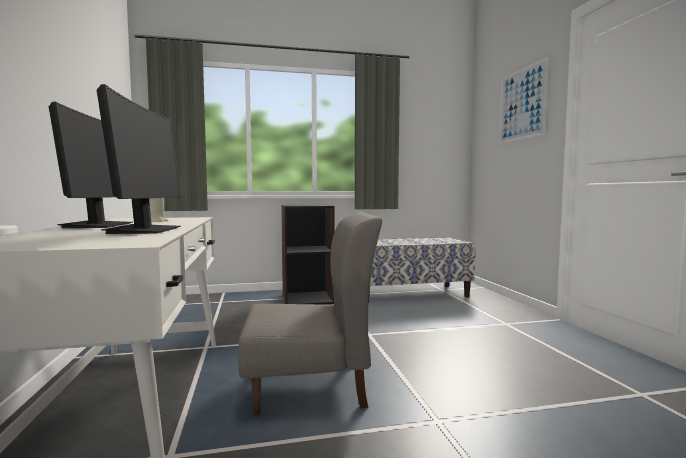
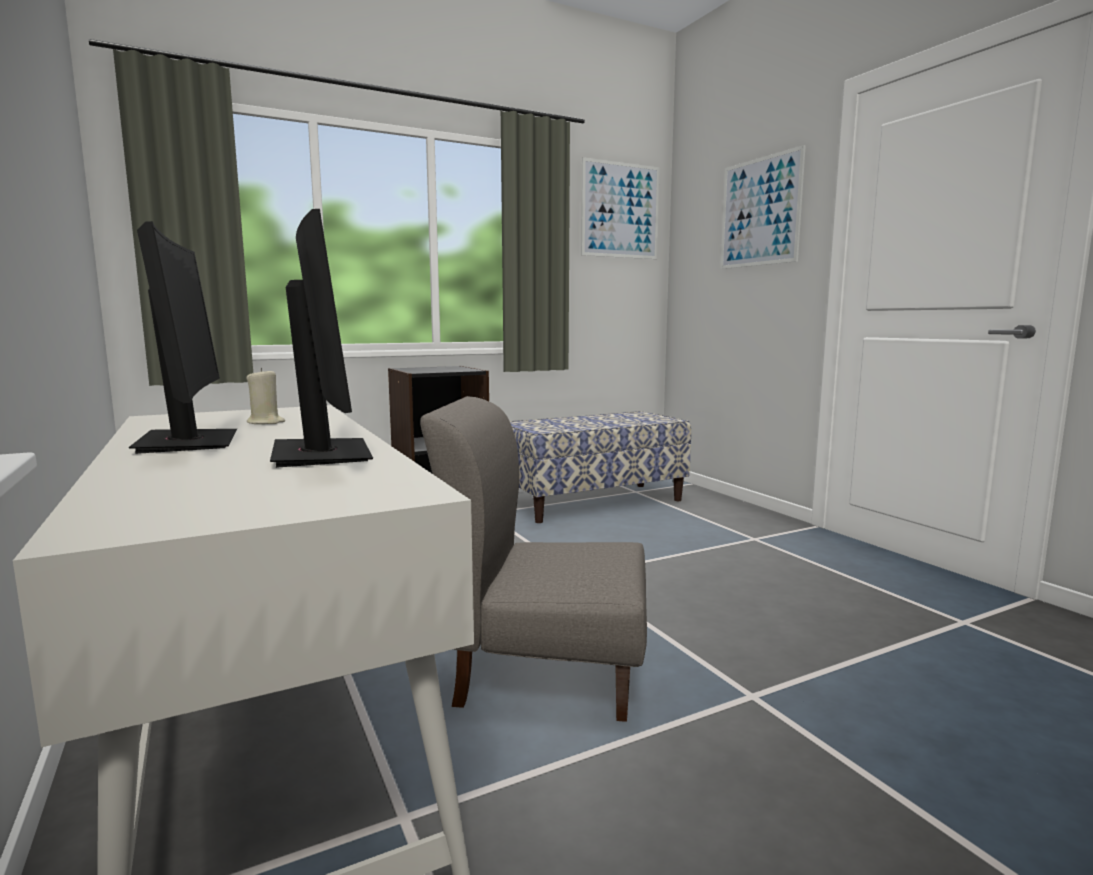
camera: 15 degrees left, 5 degrees up
grey chair [238,212,382,415] -> grey chair turned 150 degrees counterclockwise [420,396,647,722]
none -> picture [581,157,660,259]

